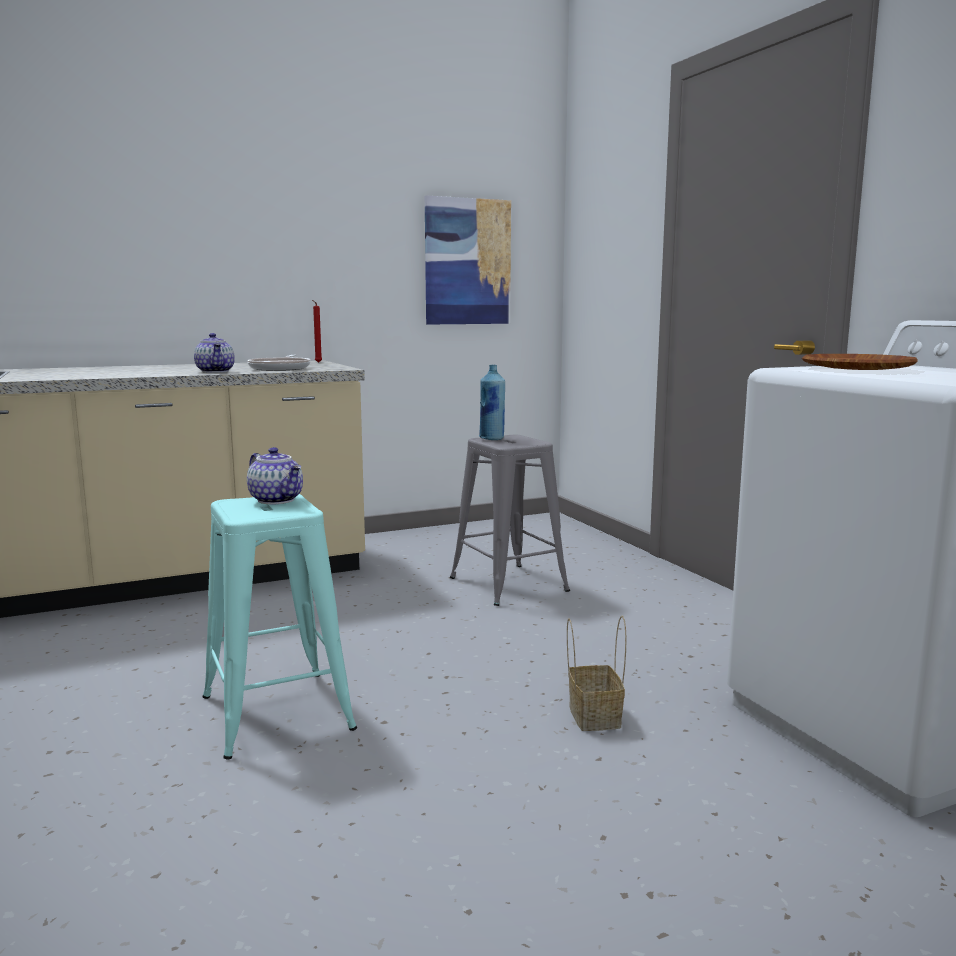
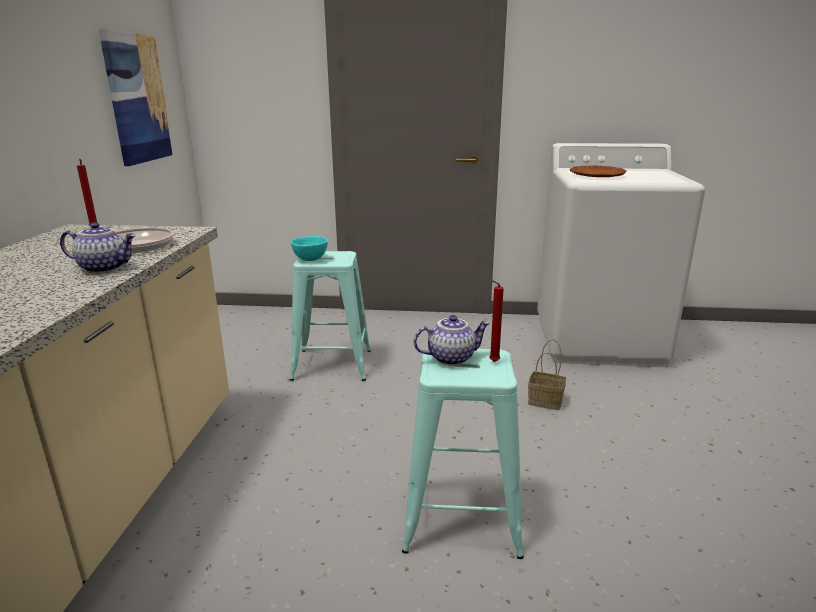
camera: 60 degrees left, 10 degrees up
grey stool [450,435,570,606] -> turquoise stool [290,251,371,381]
blue bottle [479,365,505,440] -> turquoise bowl [291,236,328,261]
none -> red candle [489,281,504,362]

